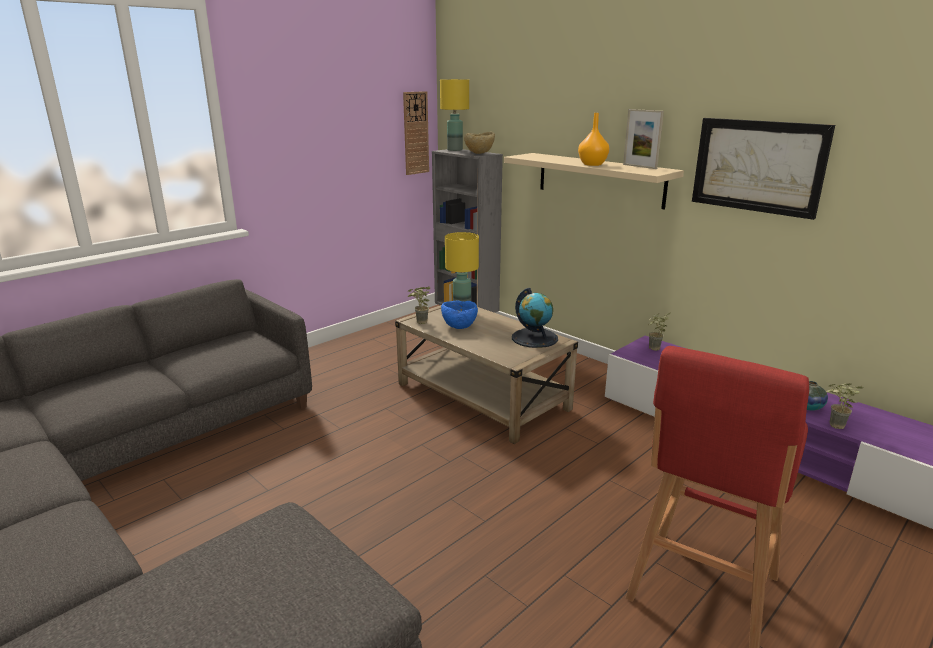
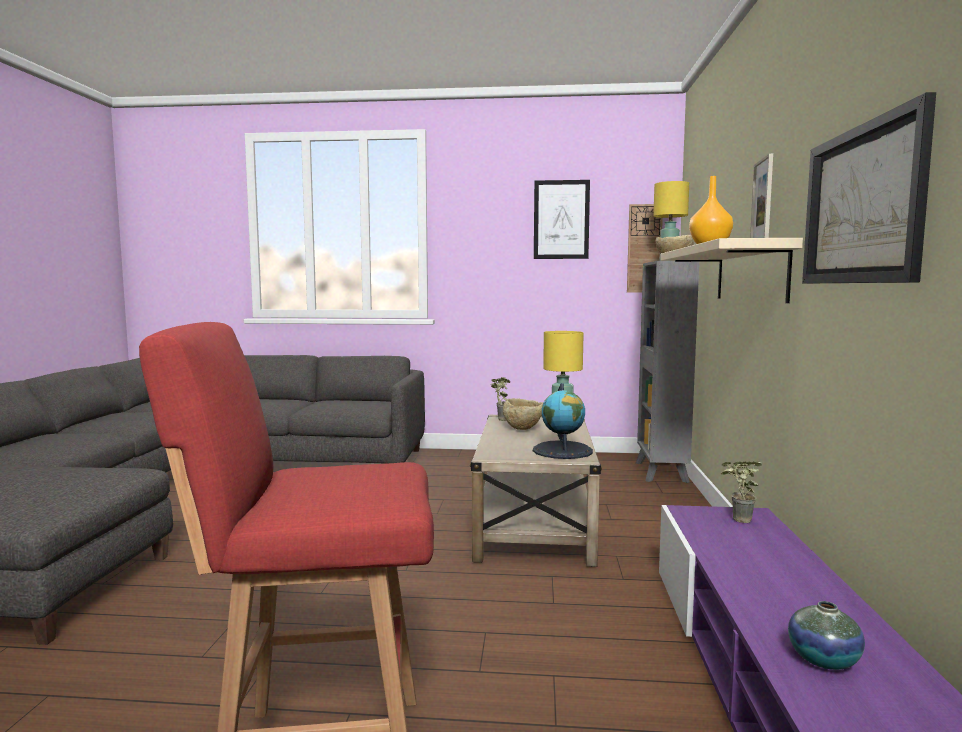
camera: 50 degrees right, 15 degrees down
blue bowl [441,300,478,329] -> beige bowl [503,398,543,430]
potted plant [826,383,864,429] -> none
none -> picture [534,180,590,259]

